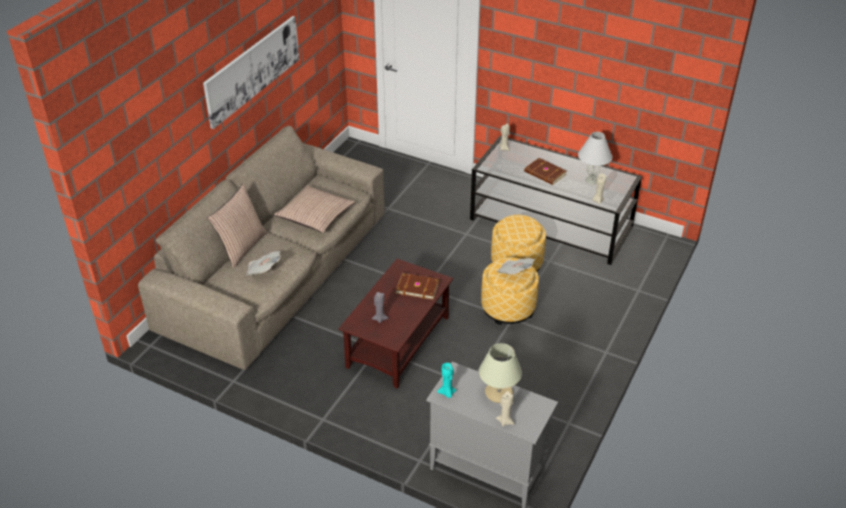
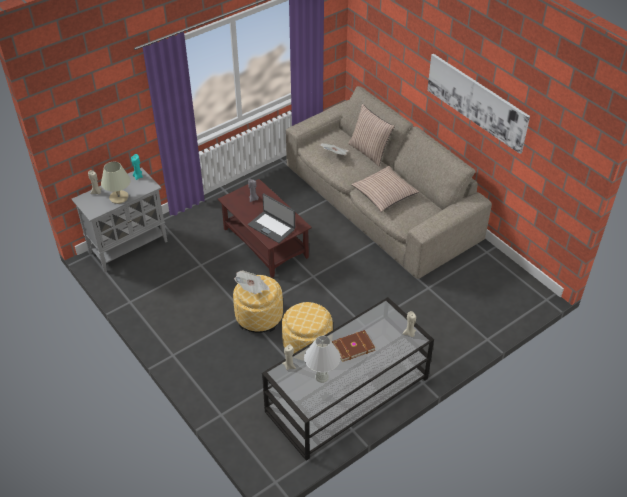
camera: 115 degrees right, 5 degrees up
brown book [395,273,440,300] -> laptop [248,193,295,243]

